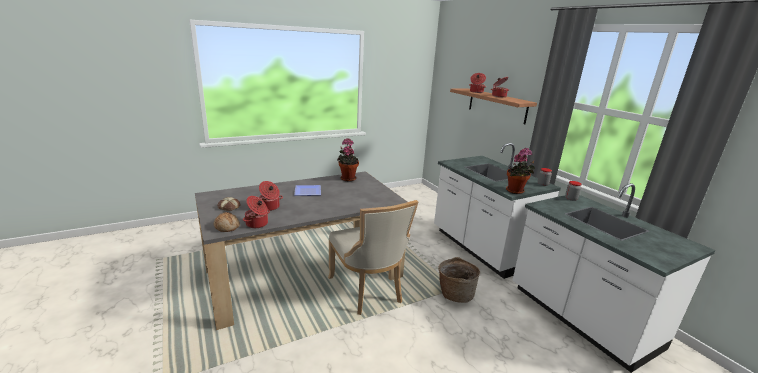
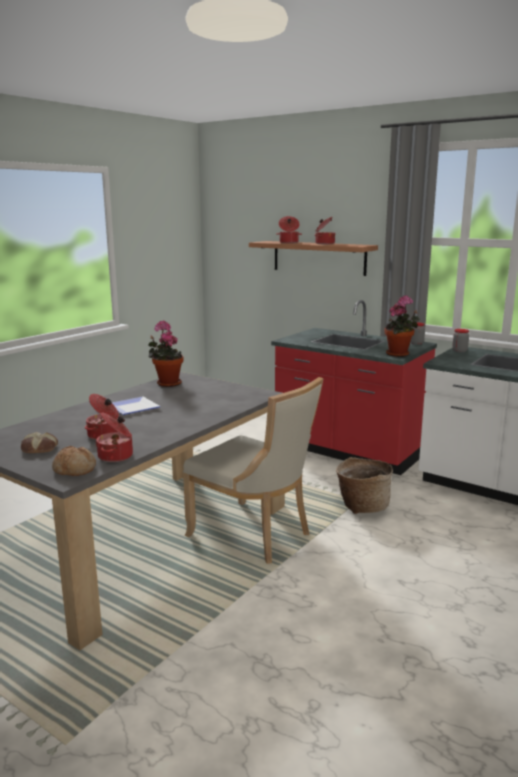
camera: 25 degrees left, 5 degrees down
white counter [434,143,561,279] -> red counter [271,300,437,475]

